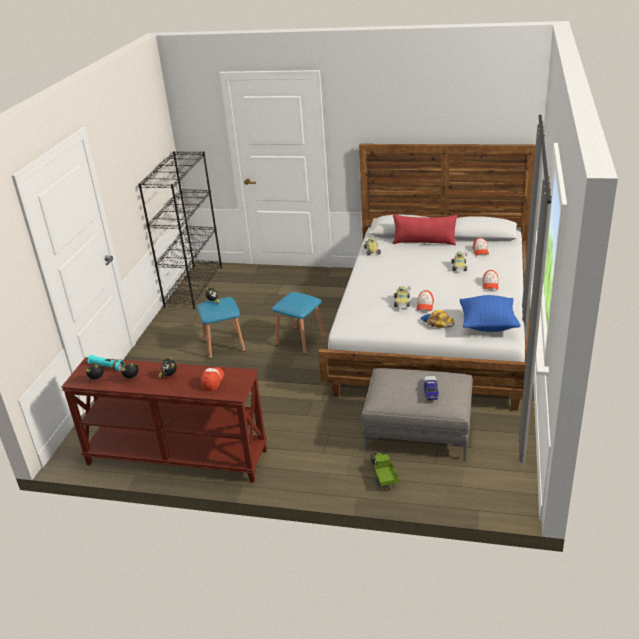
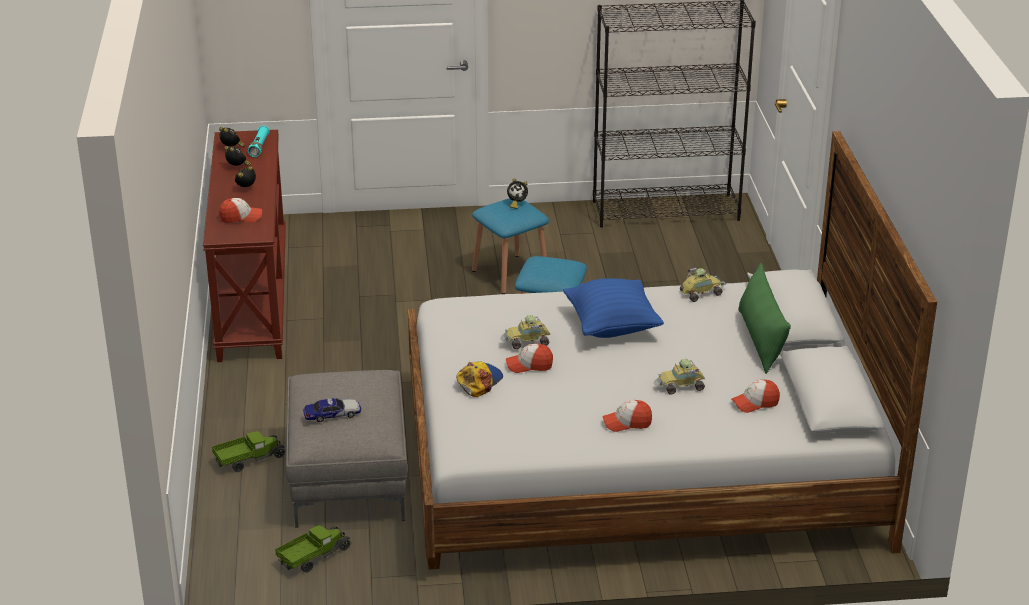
camera: 70 degrees right, 0 degrees up
red pillow [393,214,458,245] -> green pillow [738,263,791,374]
blue pillow [460,295,521,332] -> blue pillow moved to [563,278,664,338]
none -> toy truck [275,524,351,573]

